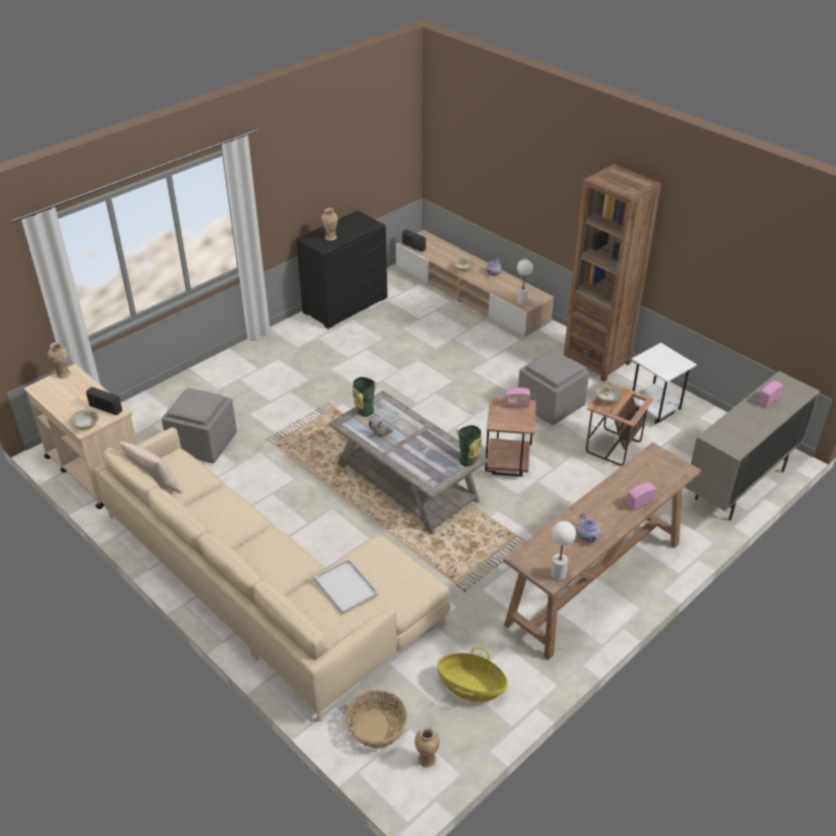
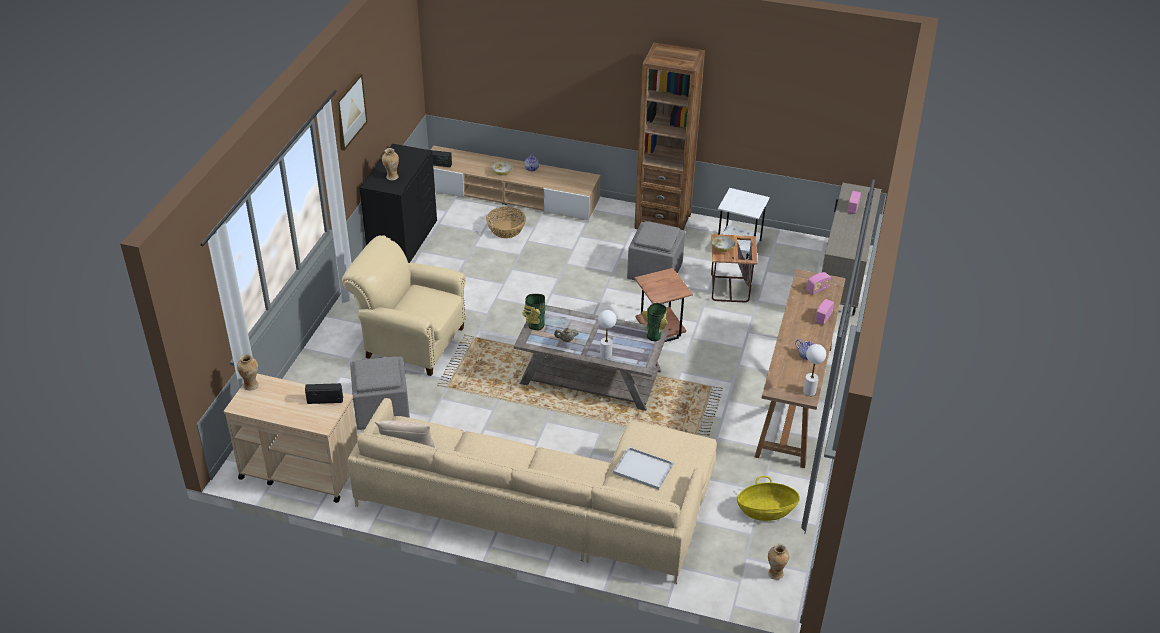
camera: 30 degrees left, 0 degrees up
bowl [69,409,99,430] -> none
basket [346,690,407,748] -> basket moved to [486,207,526,238]
radio [505,388,530,407] -> radio moved to [806,272,831,295]
white table lamp [517,259,533,305] -> white table lamp moved to [598,310,616,359]
none -> picture [335,73,367,151]
none -> beige armchair [342,235,466,376]

